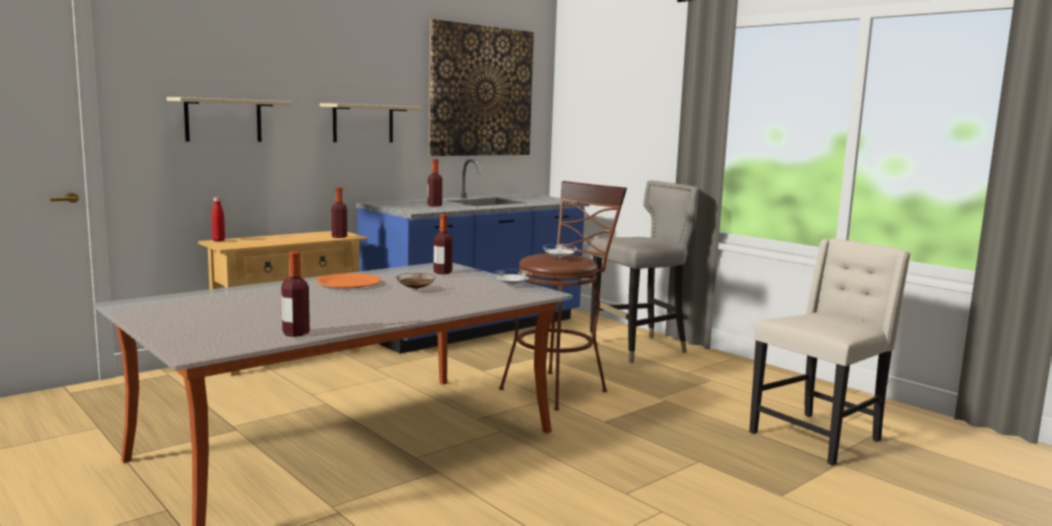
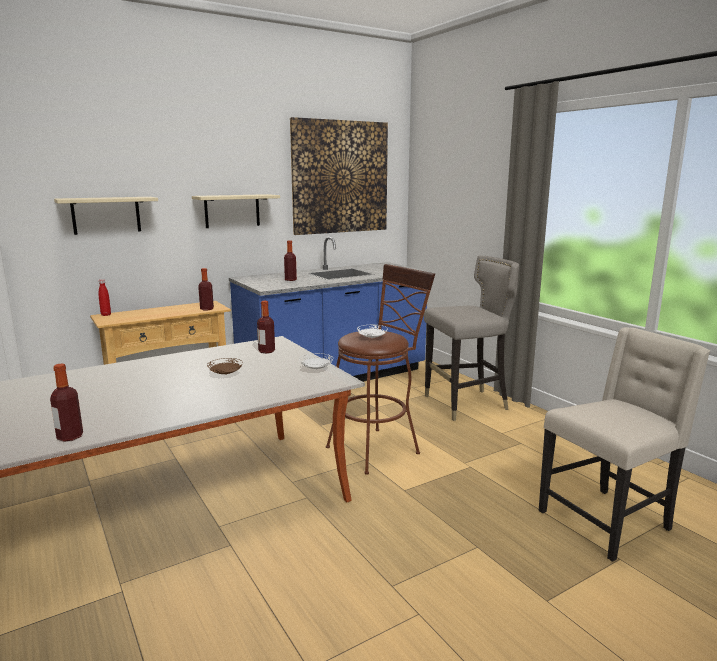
camera: 10 degrees right, 5 degrees up
orange plate [316,273,381,288] -> none

